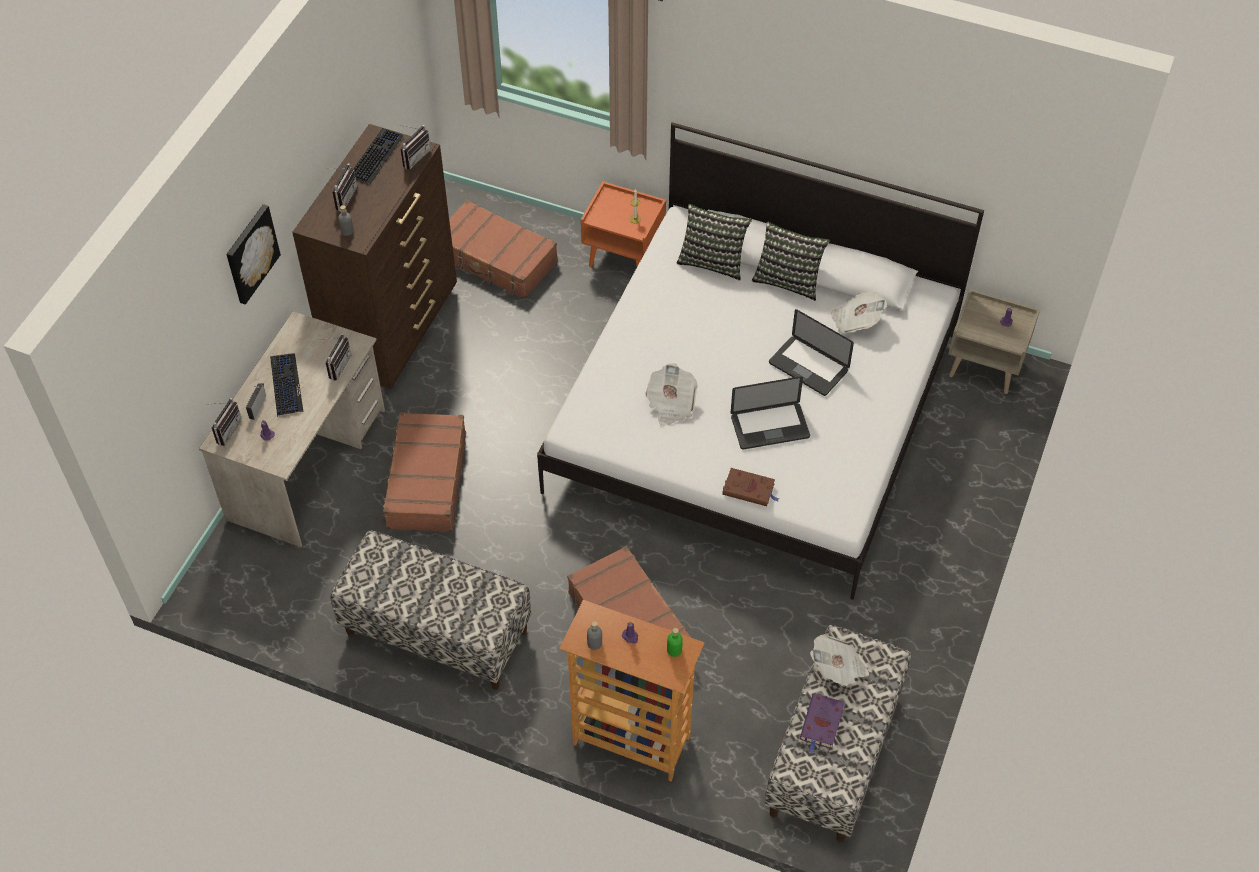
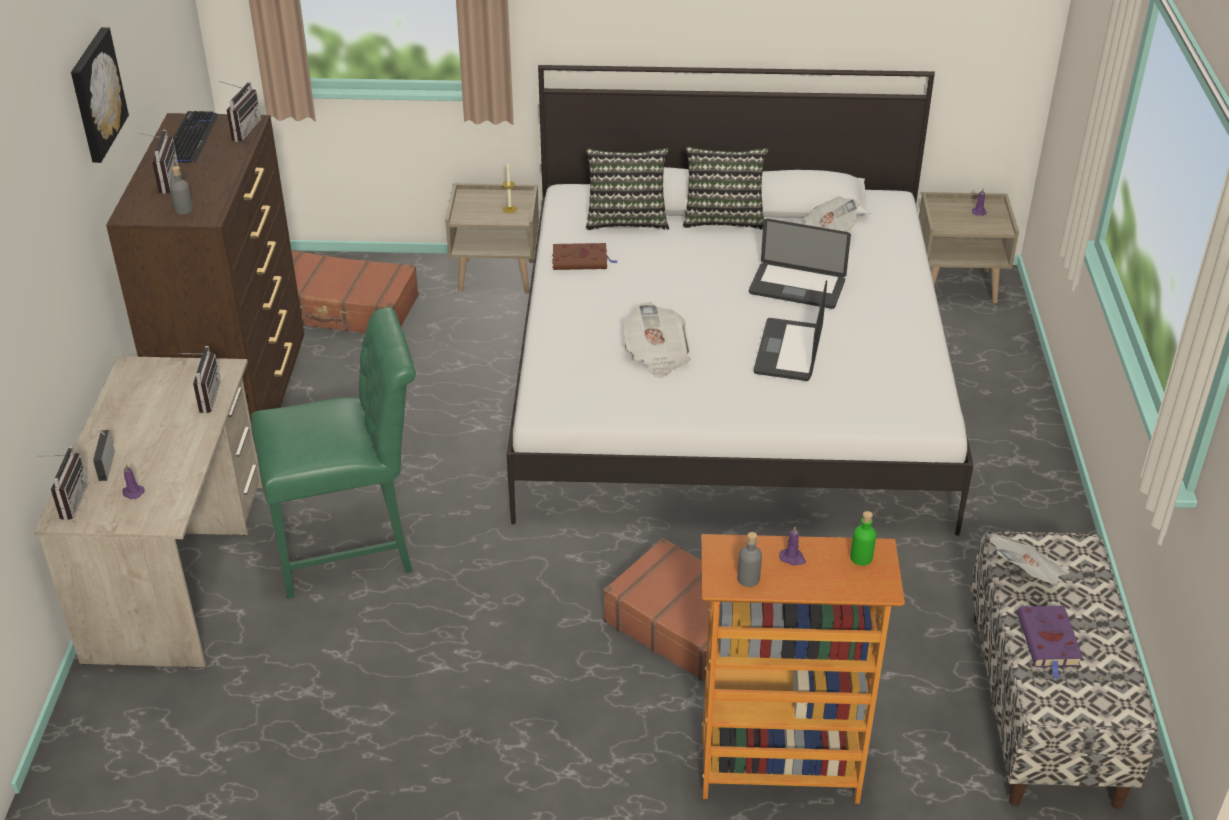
camera: 20 degrees left, 15 degrees down
picture [226,204,281,305] -> picture moved to [71,27,129,163]
keyboard [270,353,303,416] -> none
bench [330,530,531,690] -> none
brown suitcase [382,412,466,532] -> green chair [251,307,416,599]
orange nightstand [581,181,666,267] -> beige nightstand [445,183,539,294]
brown book [722,468,780,506] -> brown book moved to [552,243,617,270]
laptop [731,376,810,449] -> laptop turned 135 degrees clockwise [754,280,827,381]

